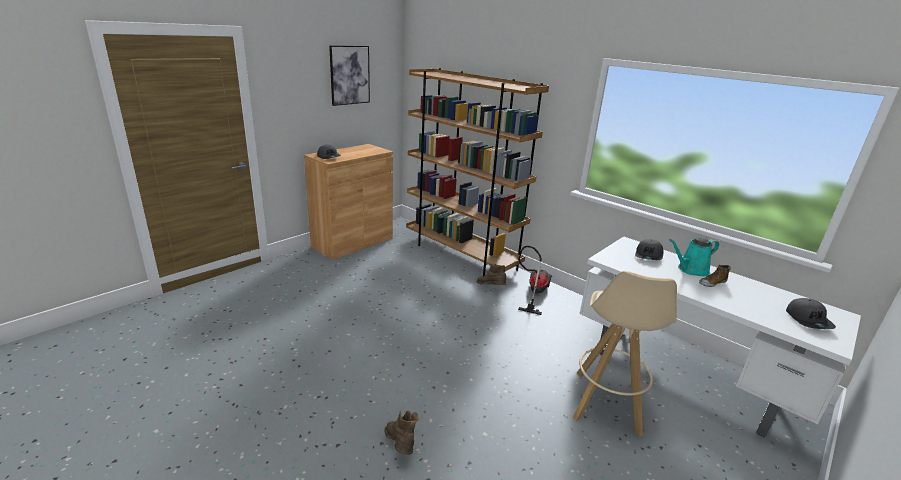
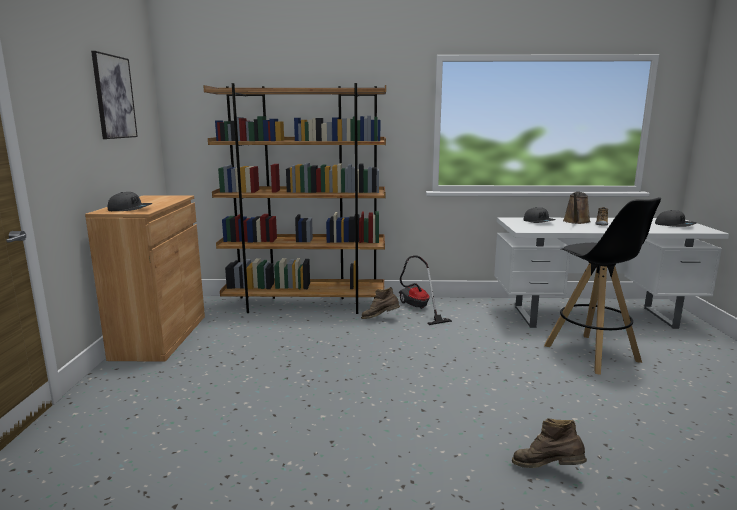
camera: 40 degrees left, 10 degrees down
beige stool [573,271,677,437] -> black stool [544,197,661,375]
turquoise watering can [669,238,719,276] -> brown watering can [563,192,591,224]

